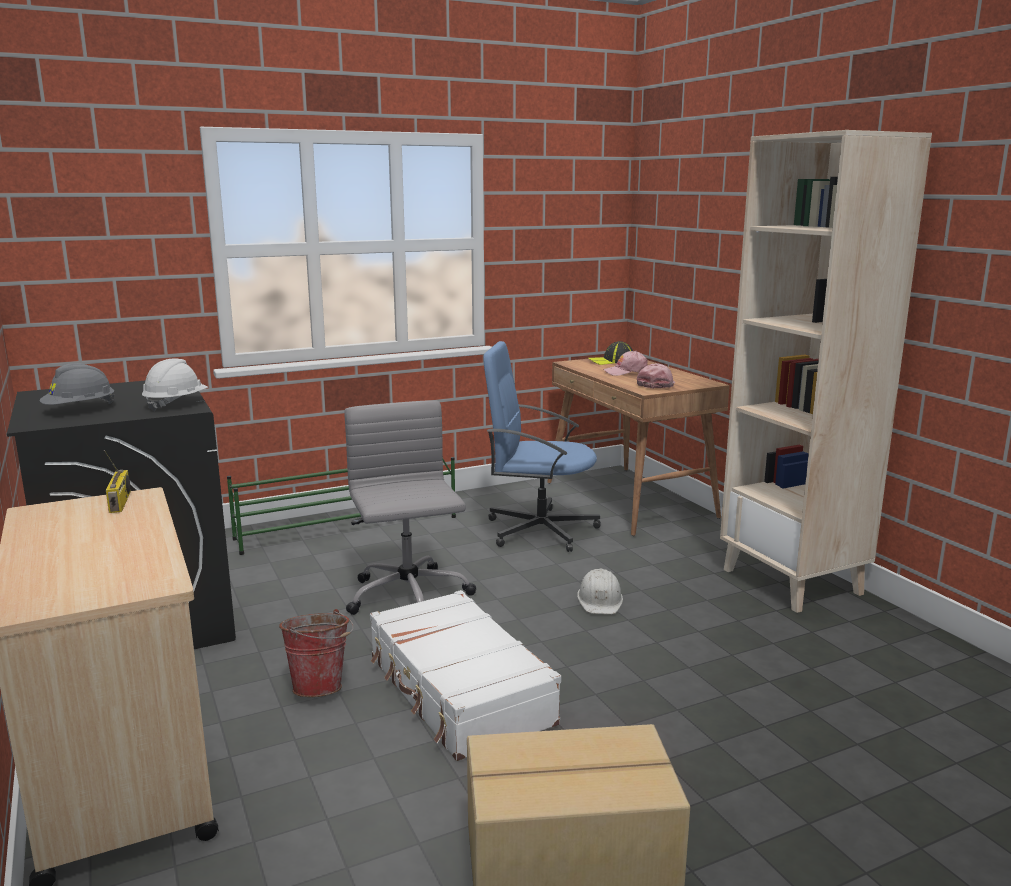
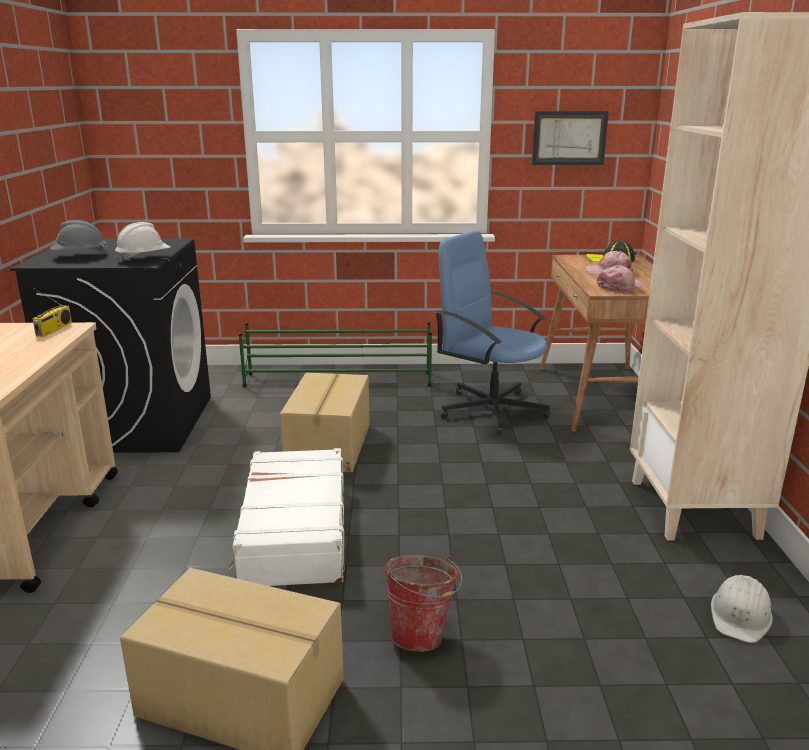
camera: 25 degrees right, 5 degrees up
bucket [279,609,354,697] -> bucket moved to [384,554,462,652]
grey office chair [344,400,476,615] -> cardboard box [280,373,370,472]
white hard hat [577,569,623,614] -> white hard hat moved to [711,575,773,643]
none -> picture [532,111,609,165]

